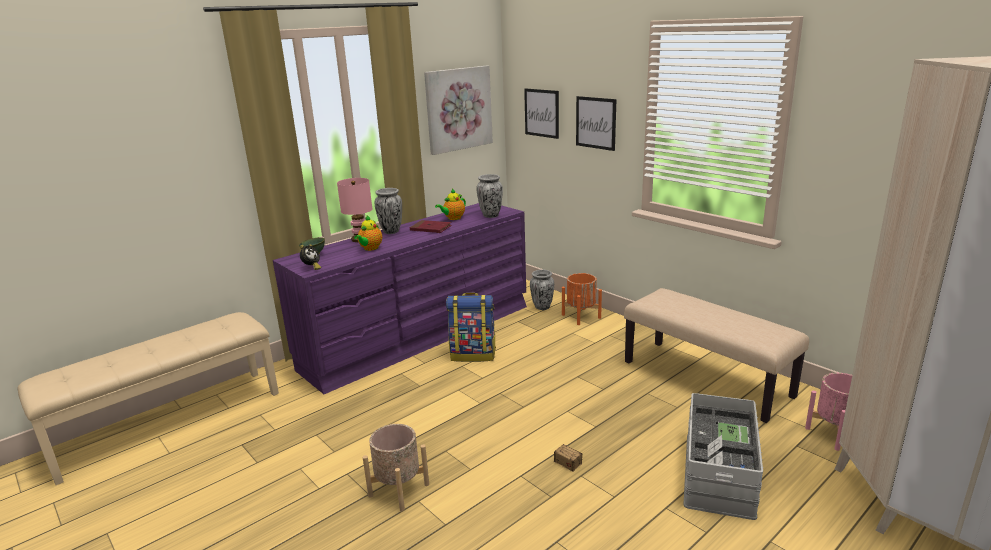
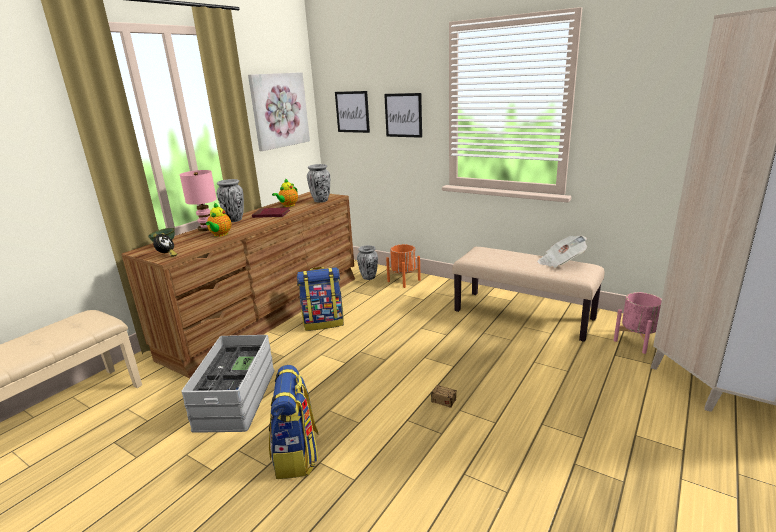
camera: 15 degrees left, 0 degrees up
purple dresser [273,203,527,394] -> brown dresser [121,192,355,378]
beige planter [363,424,429,511] -> backpack [269,365,319,479]
grey storage box [683,393,764,520] -> grey storage box moved to [181,335,274,433]
none -> newspaper [537,236,587,268]

